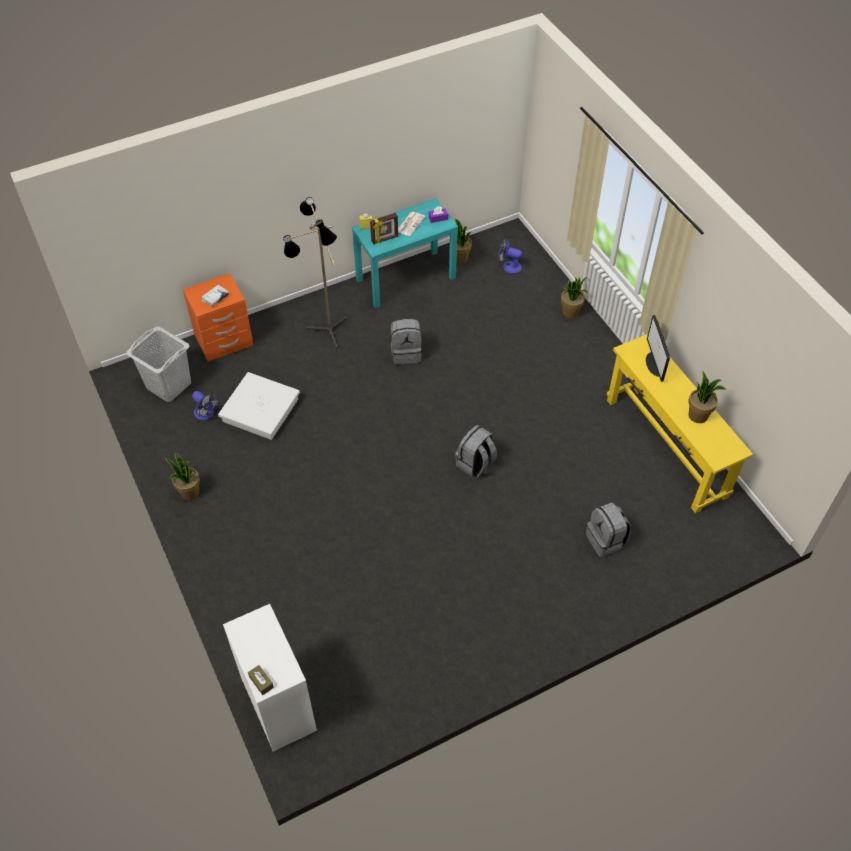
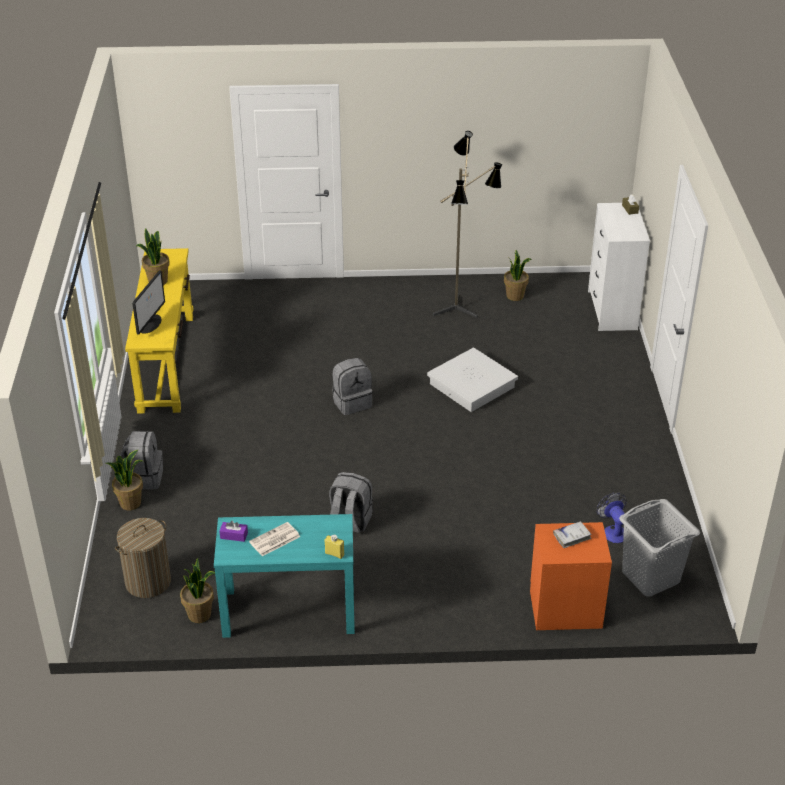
camera: 155 degrees left, 15 degrees down
potted plant [165,453,200,500] -> potted plant moved to [504,250,532,301]
white storage box [218,372,300,440] -> white storage box moved to [427,347,518,412]
floor lamp [283,197,347,349] -> floor lamp moved to [433,131,502,318]
picture frame [370,213,398,244] -> none
fan [498,238,522,273] -> laundry basket [115,518,171,598]
grey backpack [586,503,631,557] -> grey backpack moved to [120,431,163,489]

